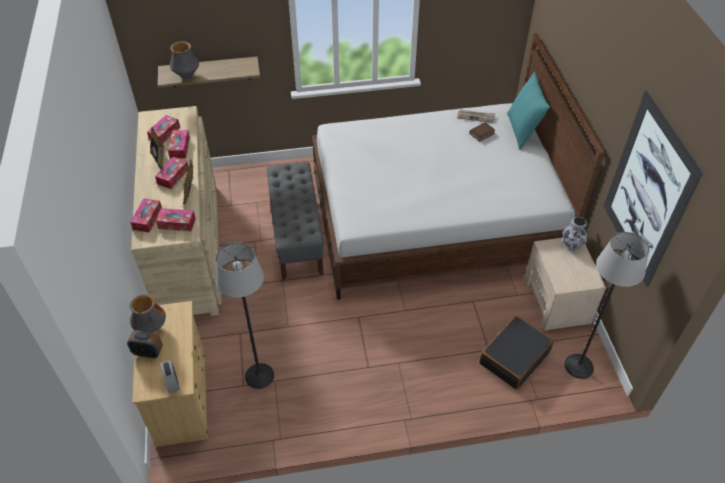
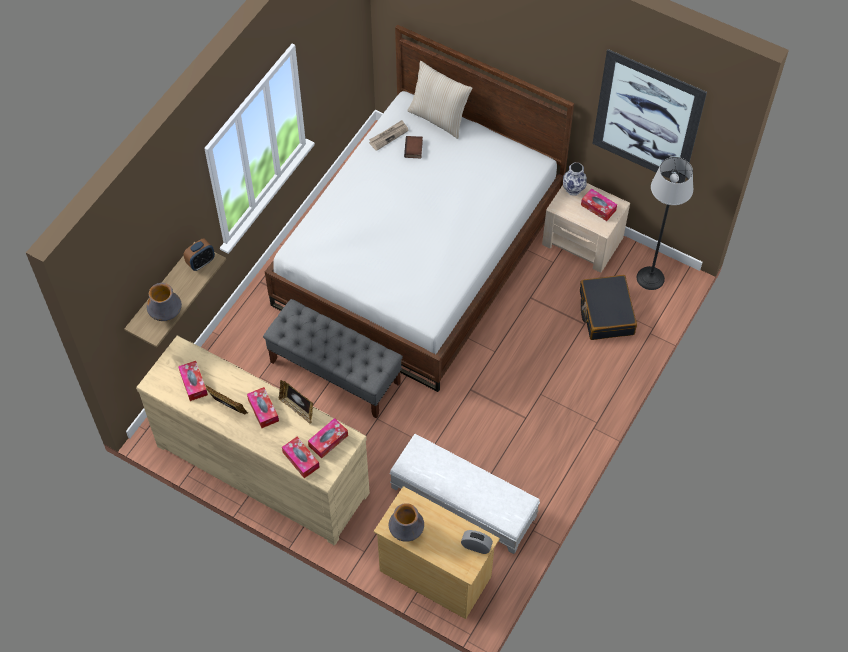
camera: 50 degrees left, 10 degrees up
alarm clock [127,330,163,358] -> alarm clock moved to [183,238,215,271]
tissue box [168,130,190,159] -> tissue box moved to [581,188,617,221]
floor lamp [215,242,274,389] -> white ottoman [390,434,540,554]
turquoise pillow [507,72,550,150] -> beige pillow [407,61,472,139]

